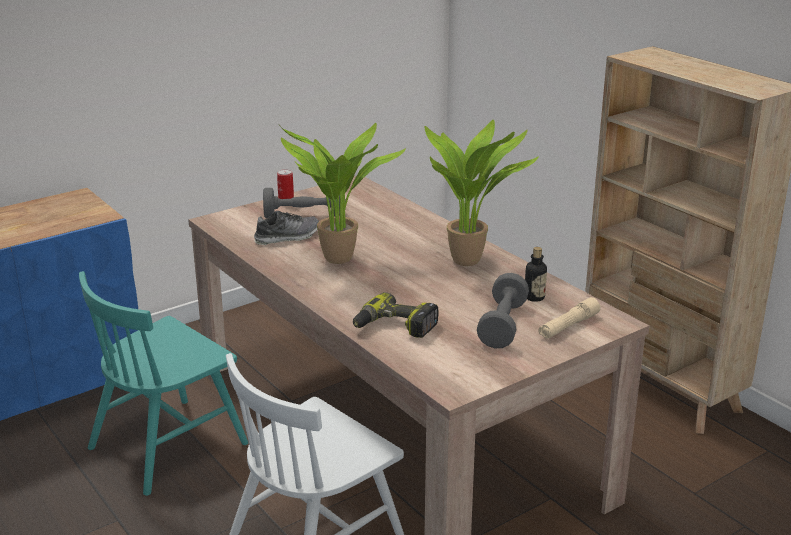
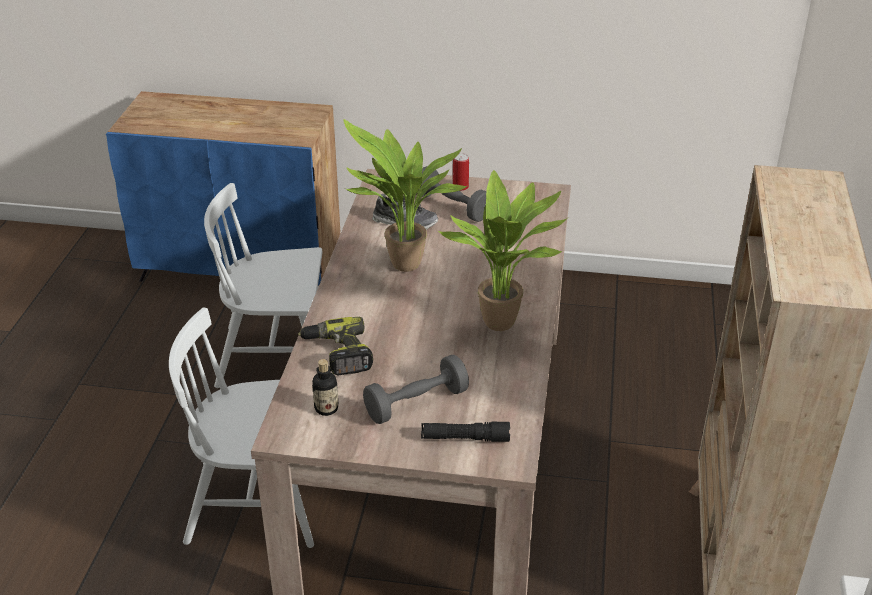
camera: 45 degrees right, 10 degrees up
turquoise chair [79,271,248,496] -> white chair [204,183,322,388]
bottle [525,247,547,302] -> bottle moved to [312,359,338,416]
beige flashlight [539,297,601,339] -> black flashlight [421,422,510,442]

